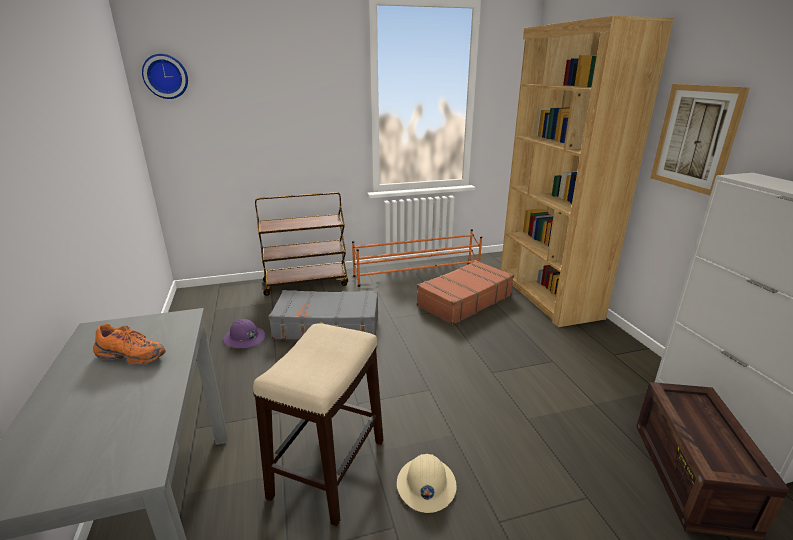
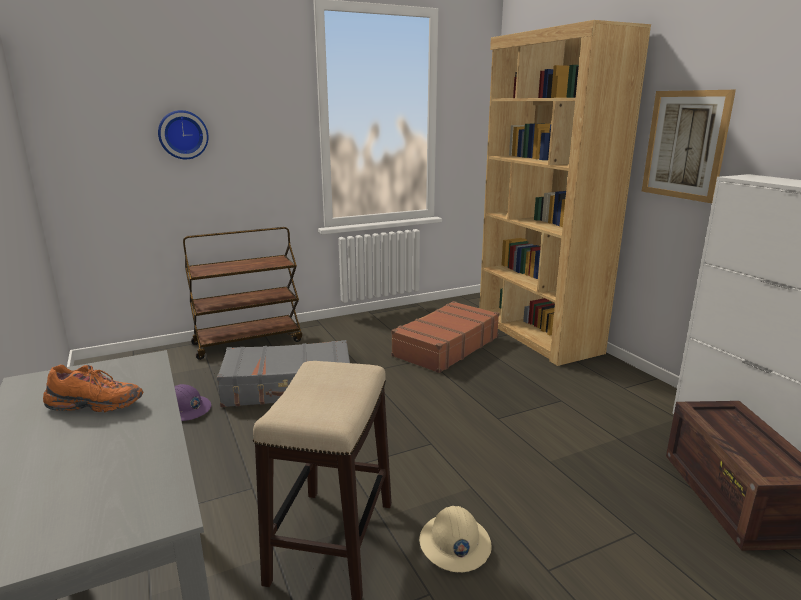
camera: 10 degrees left, 5 degrees down
wall clock [142,54,188,99] -> wall clock moved to [158,110,208,159]
orange shoe rack [352,229,482,287] -> none

